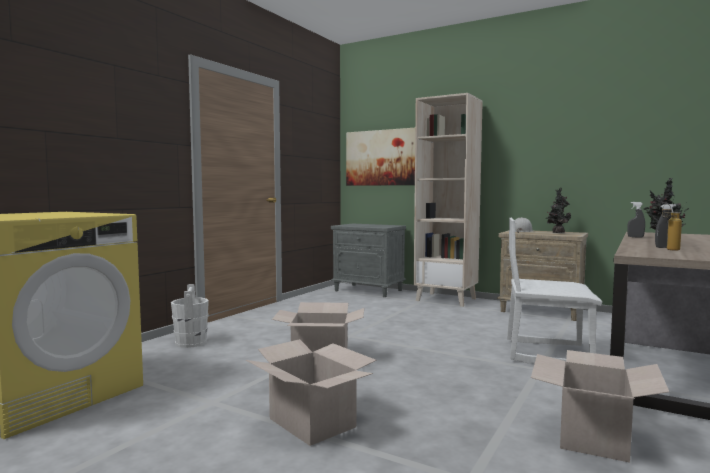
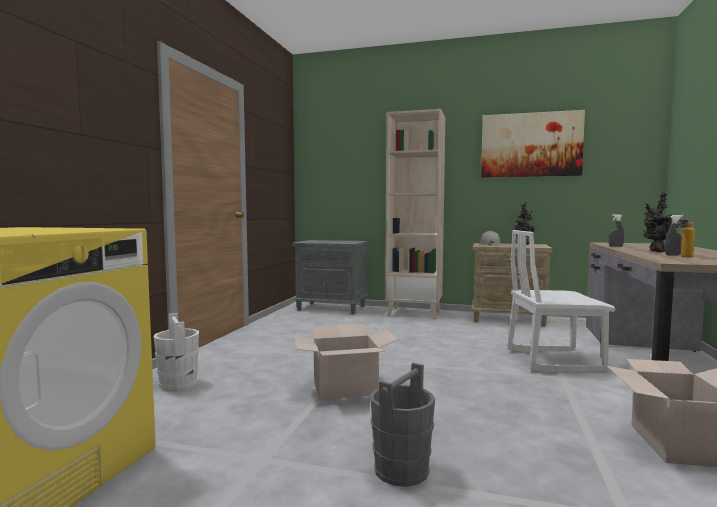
camera: 15 degrees left, 0 degrees up
cardboard box [246,339,377,446] -> grey bucket [370,363,435,487]
picture [346,128,415,186] -> picture moved to [481,110,585,178]

